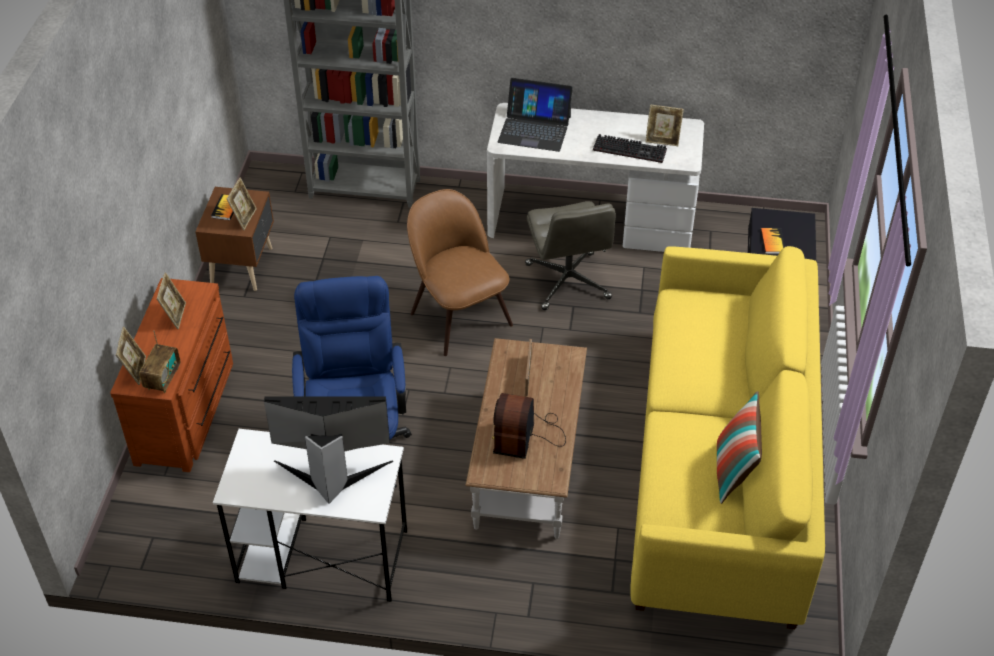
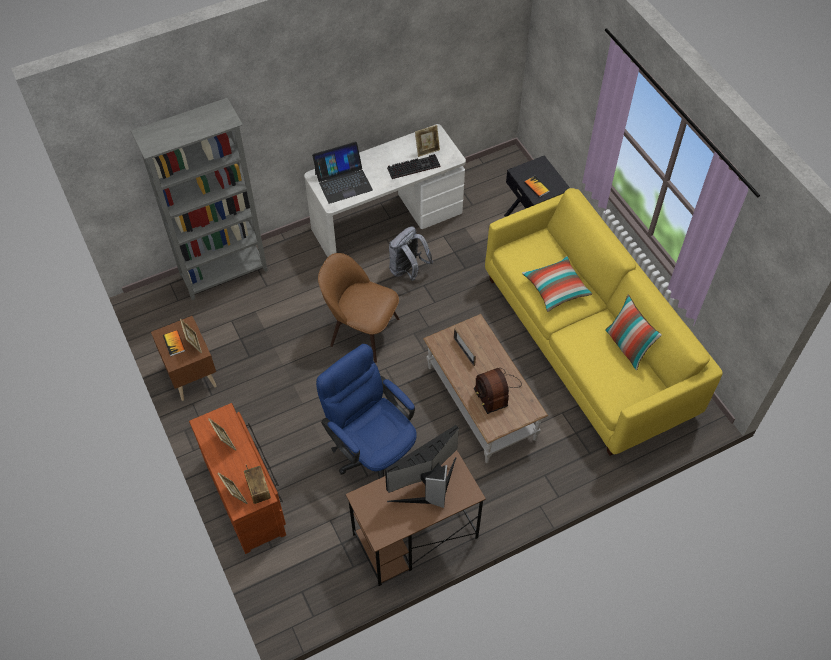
camera: 35 degrees left, 10 degrees up
white desk [213,429,407,602] -> brown desk [345,450,486,586]
grey office chair [525,201,616,310] -> grey backpack [389,227,433,281]
none -> pillow [522,256,592,312]

